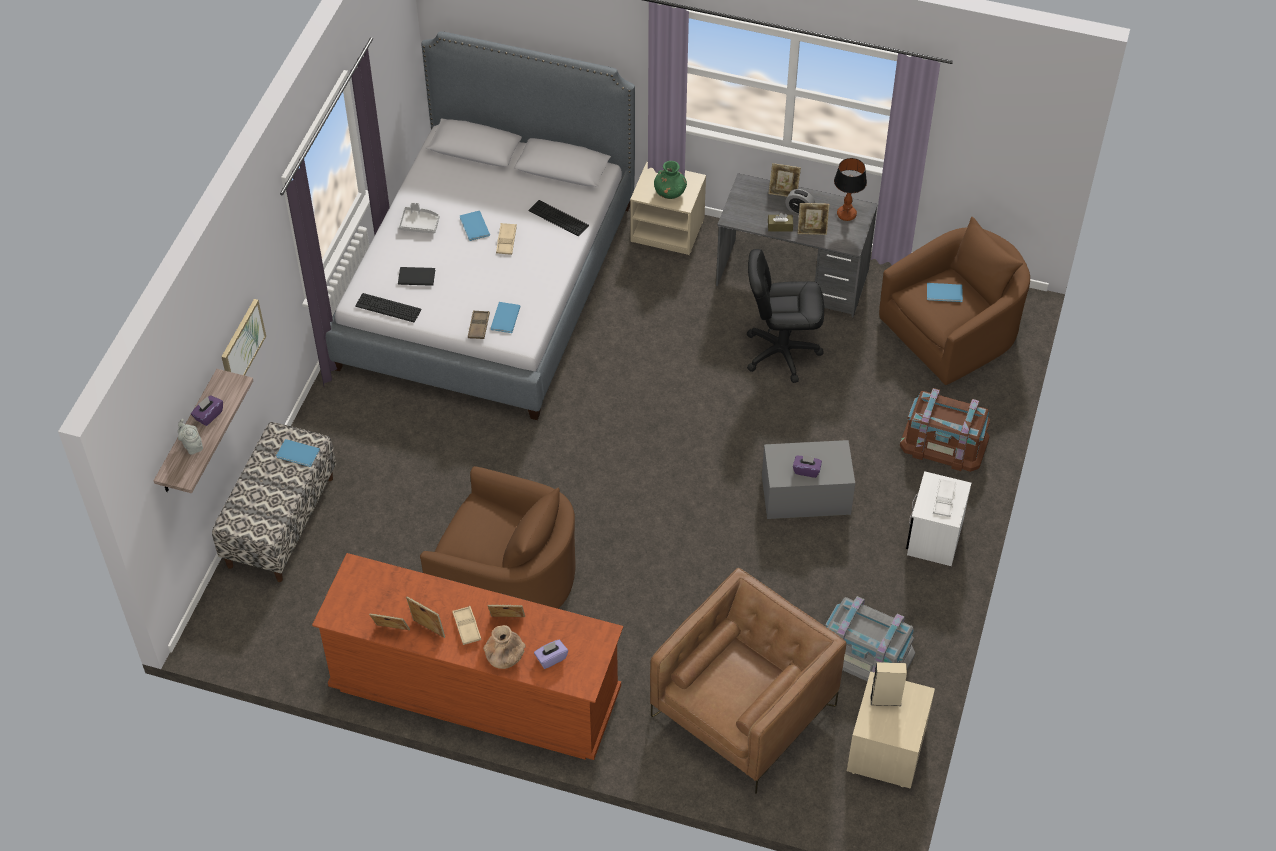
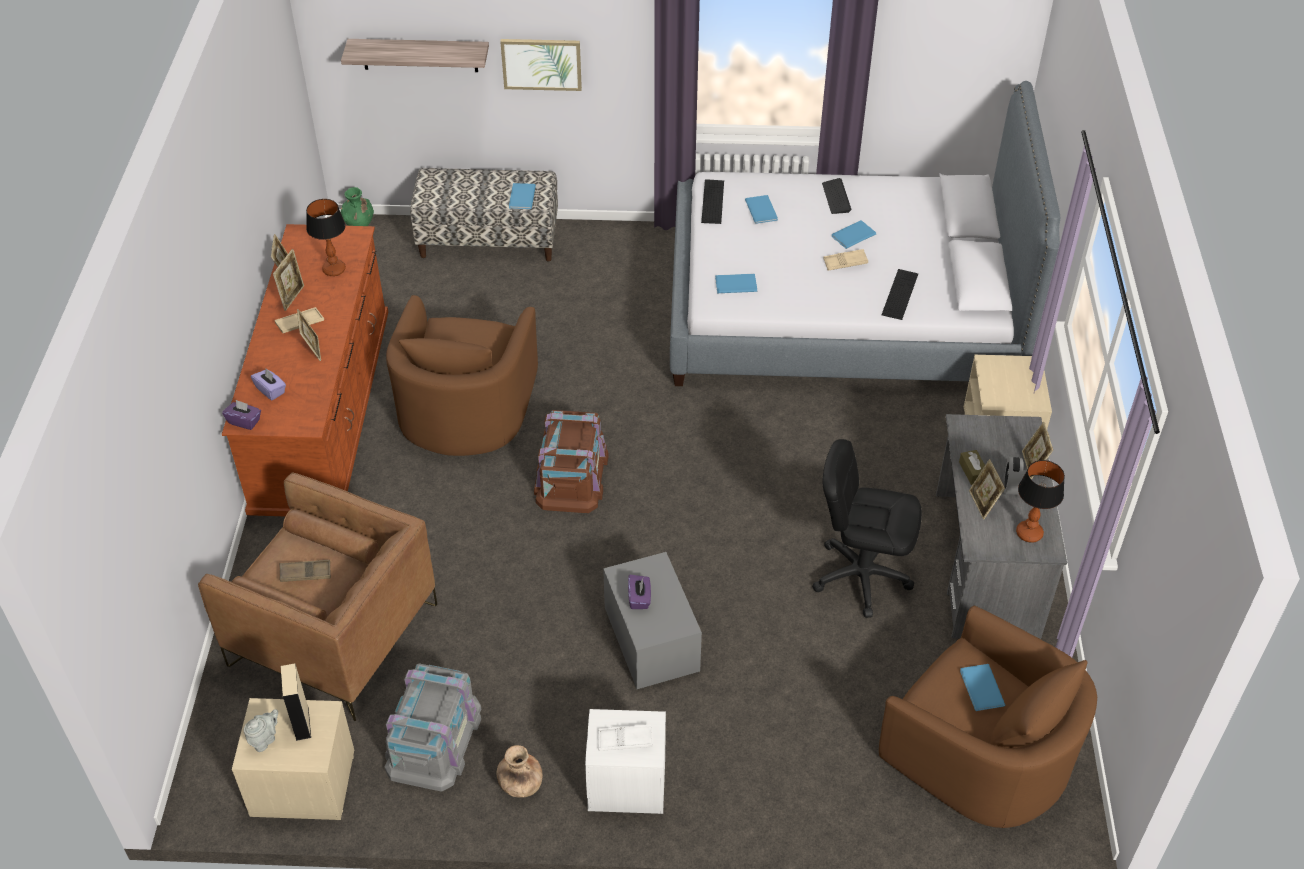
camera: 75 degrees right, 5 degrees down
grey teapot [178,419,203,455] -> grey teapot moved to [243,709,278,752]
purple tissue box [191,395,223,426] -> purple tissue box moved to [222,400,261,430]
black book [398,267,435,286] -> blue book [745,195,778,224]
grey tray [399,202,440,233] -> keyboard [822,178,852,214]
brown tray [468,310,490,339] -> brown tray moved to [280,560,331,582]
brown vase [483,625,526,669] -> brown vase moved to [497,745,543,798]
green vase [654,161,687,199] -> green vase moved to [341,187,374,226]
black office chair [747,249,824,383] -> black office chair turned 60 degrees counterclockwise [812,439,922,618]
brown storage box [900,388,990,472] -> brown storage box moved to [534,410,608,513]
none -> table lamp [306,199,346,276]

